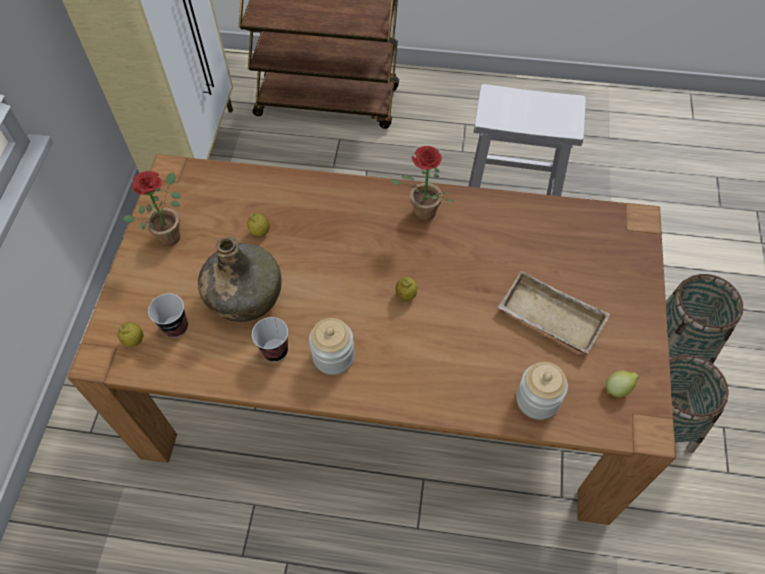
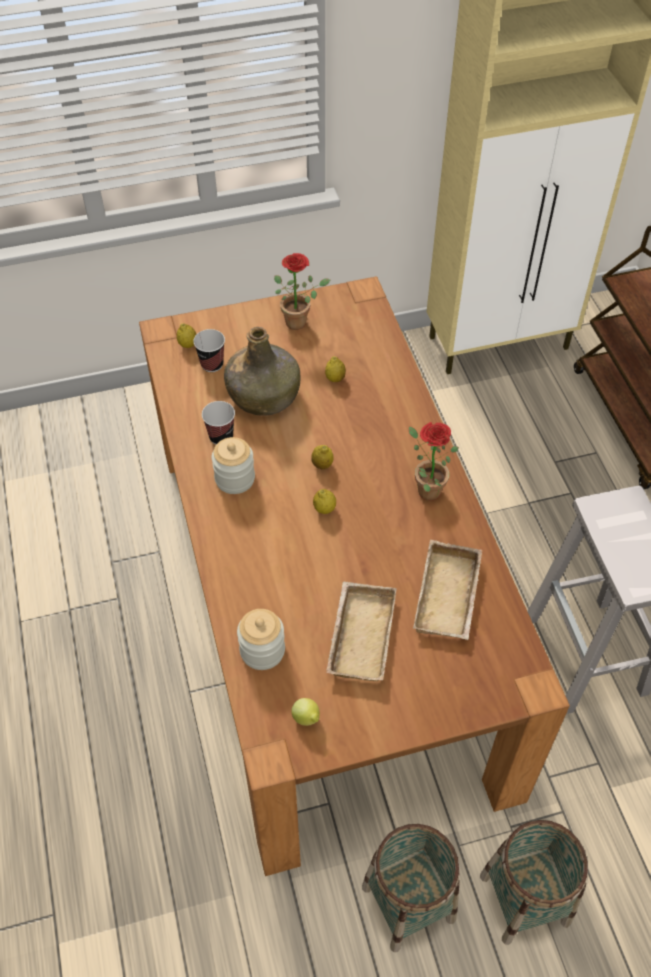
camera: 65 degrees right, 5 degrees down
none -> lemon [311,445,334,469]
none -> beige tray [413,540,482,640]

